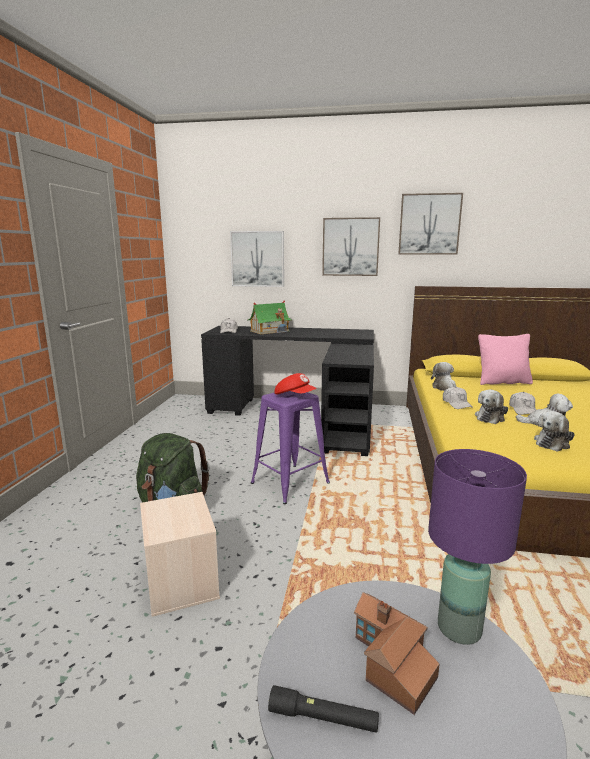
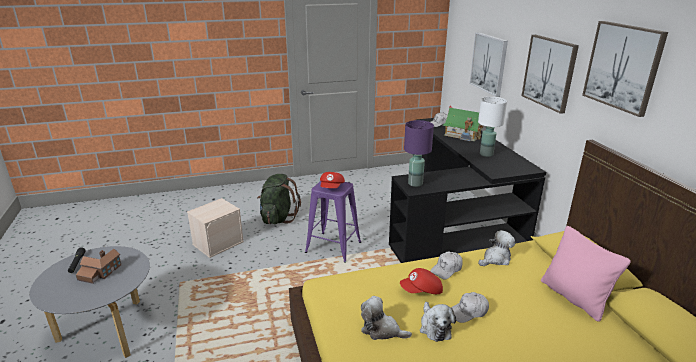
camera: 65 degrees right, 10 degrees up
purple table lamp [428,449,527,645] -> purple table lamp moved to [404,120,434,187]
plush toy [475,390,508,424] -> red cap [400,268,443,294]
none -> white table lamp [478,97,507,157]

